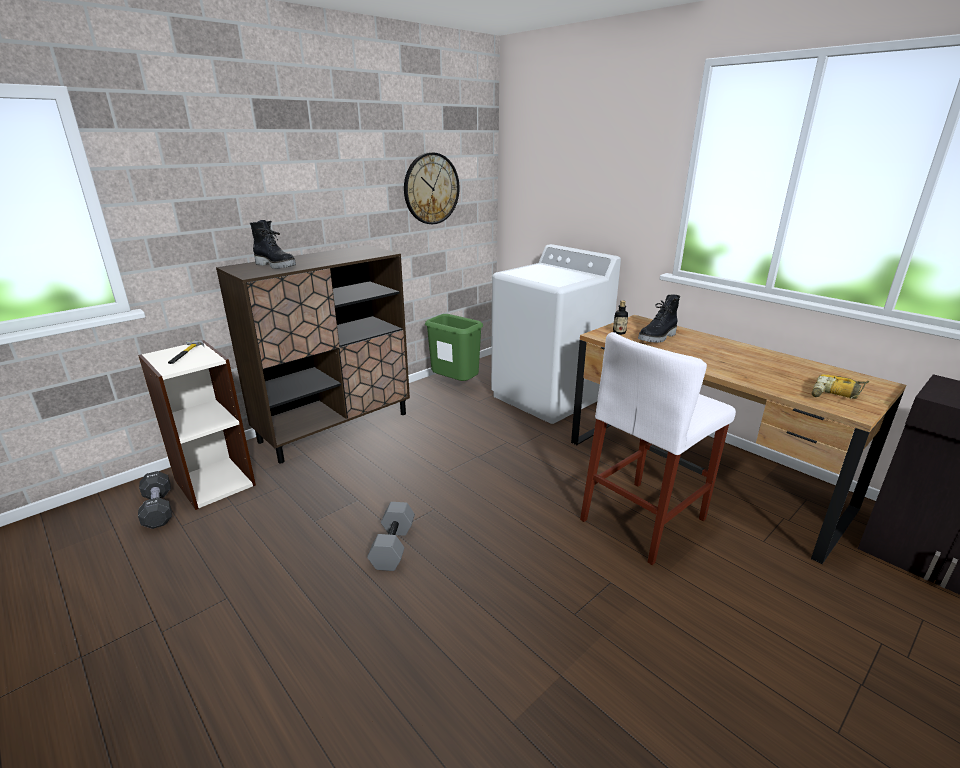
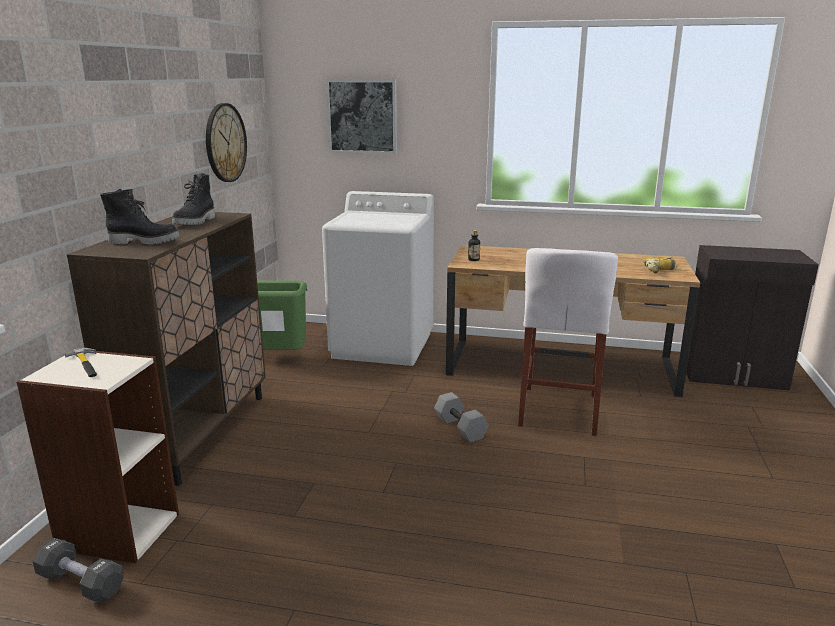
camera: 35 degrees left, 5 degrees down
grey dumbbell [367,502,415,571] -> grey dumbbell moved to [434,392,489,443]
black boot [638,295,680,343] -> black boot moved to [172,173,215,225]
none -> picture [326,79,397,154]

